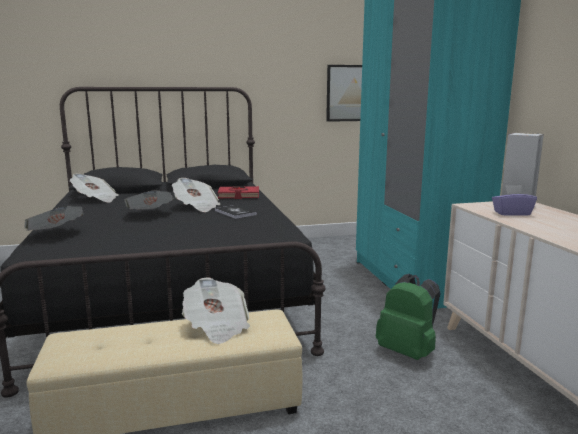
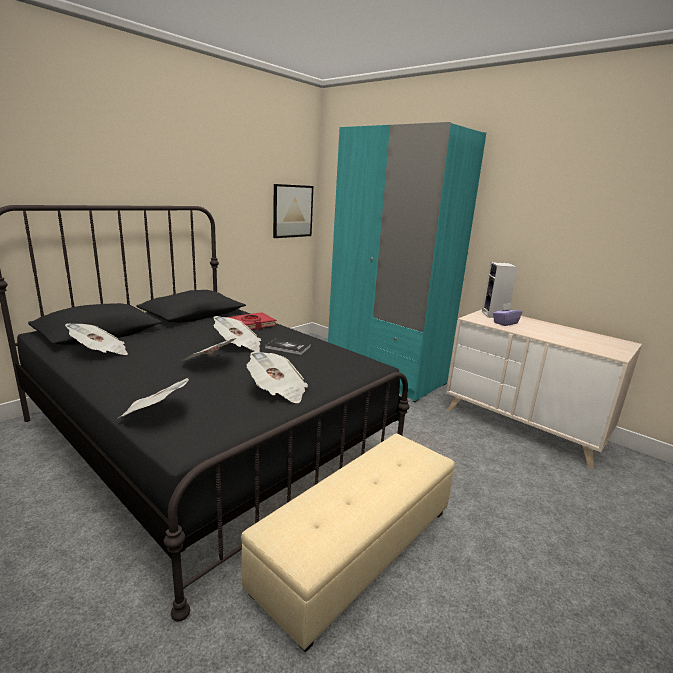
camera: 35 degrees left, 5 degrees up
newspaper [182,278,250,344] -> newspaper moved to [247,351,308,403]
green backpack [376,274,441,360] -> none

